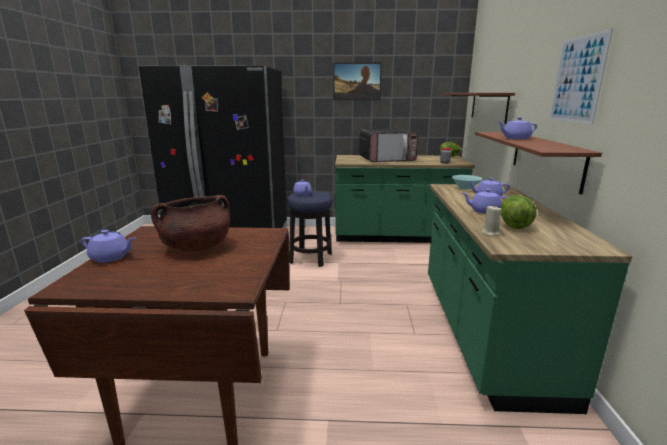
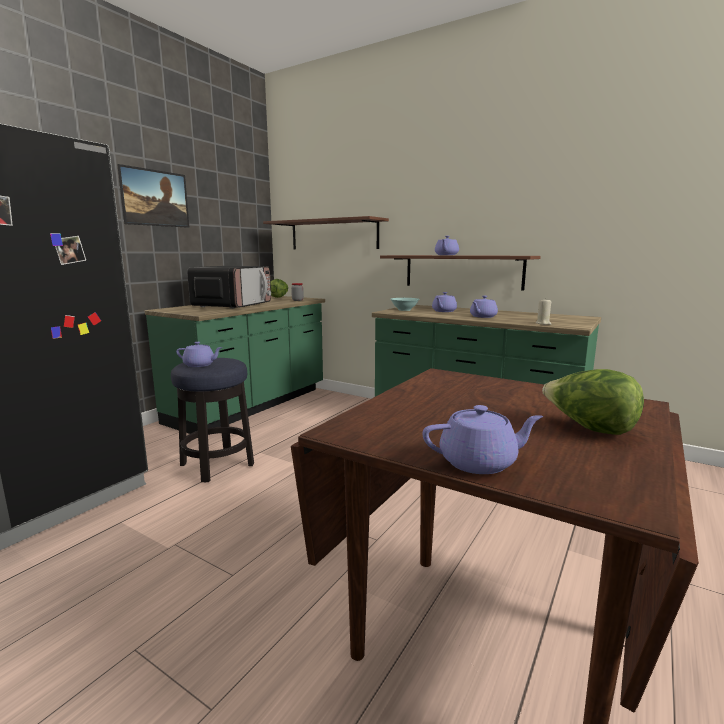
camera: 60 degrees left, 5 degrees down
purple teapot [81,230,135,262] -> purple teapot turned 45 degrees clockwise [423,405,543,474]
brown cooking pot [151,195,230,251] -> none
lettuce [500,195,536,229] -> lettuce moved to [542,369,644,435]
picture [549,29,613,125] -> none

